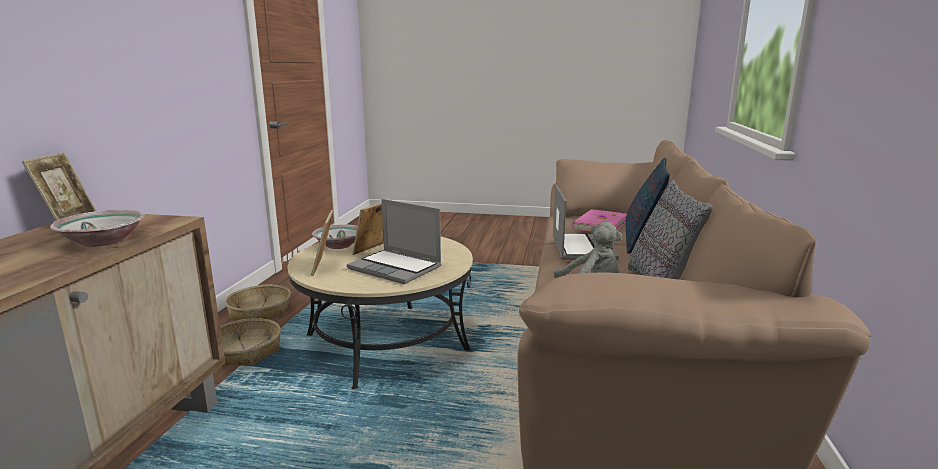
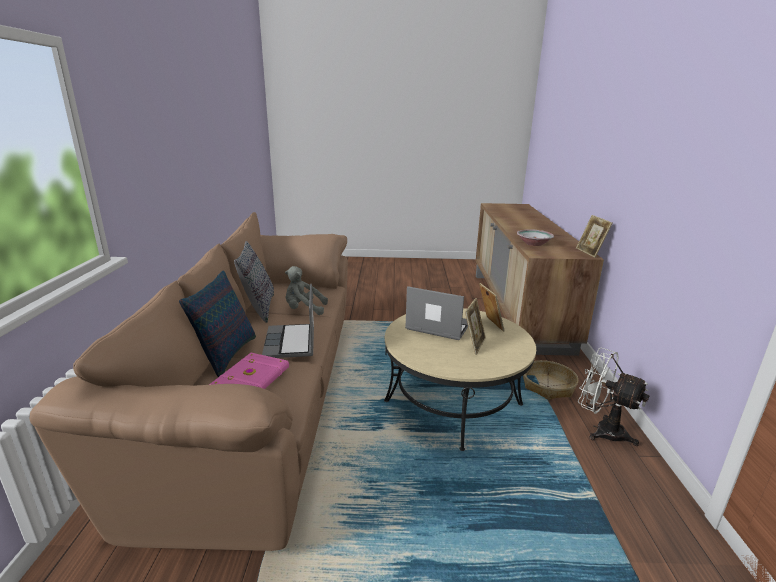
camera: 170 degrees right, 5 degrees up
basket [225,285,291,320] -> white fan [578,348,649,446]
bowl [312,225,357,249] -> none

